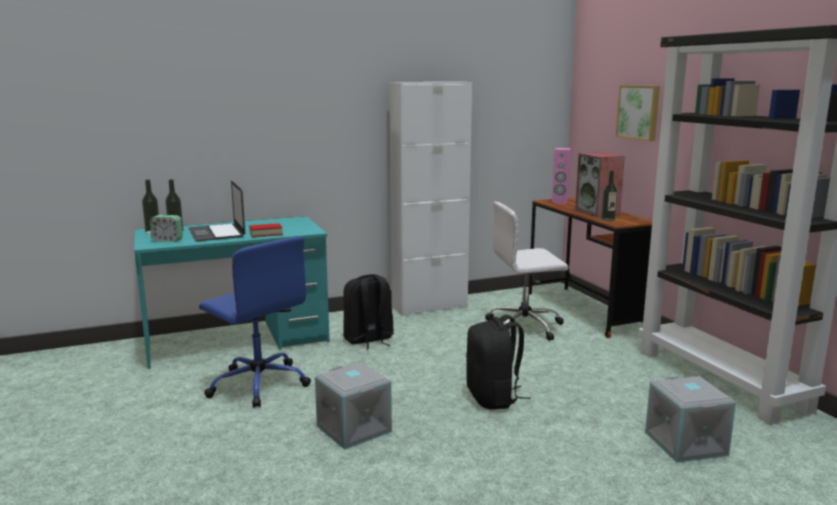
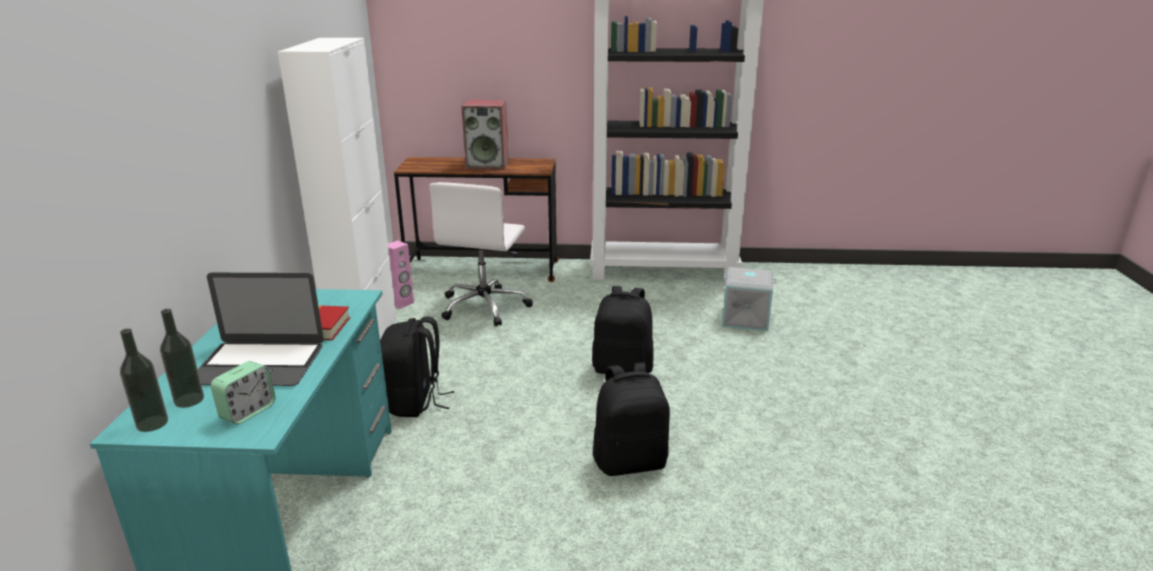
camera: 65 degrees left, 10 degrees up
blue office chair [199,237,311,408] -> none
grey storage box [315,362,392,450] -> black backpack [593,362,670,476]
pink speaker [552,148,570,204] -> pink speaker moved to [388,240,414,309]
bottle [601,170,617,221] -> none
picture [616,85,660,141] -> none

